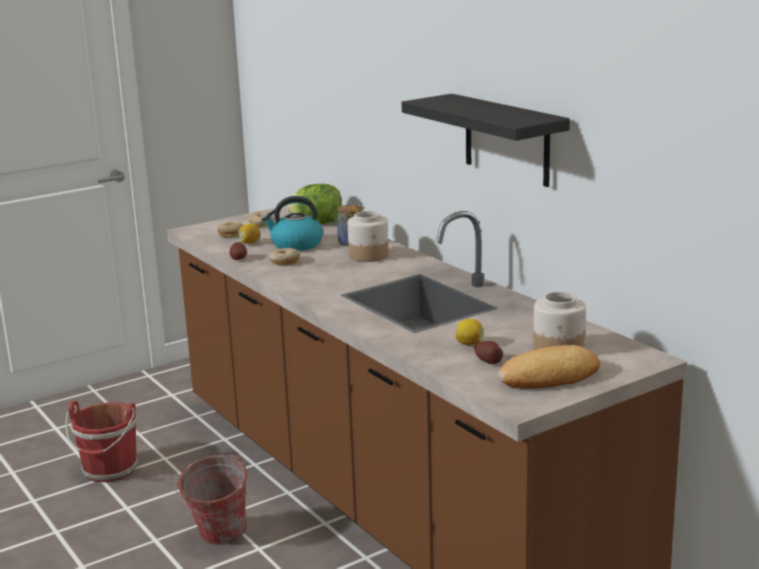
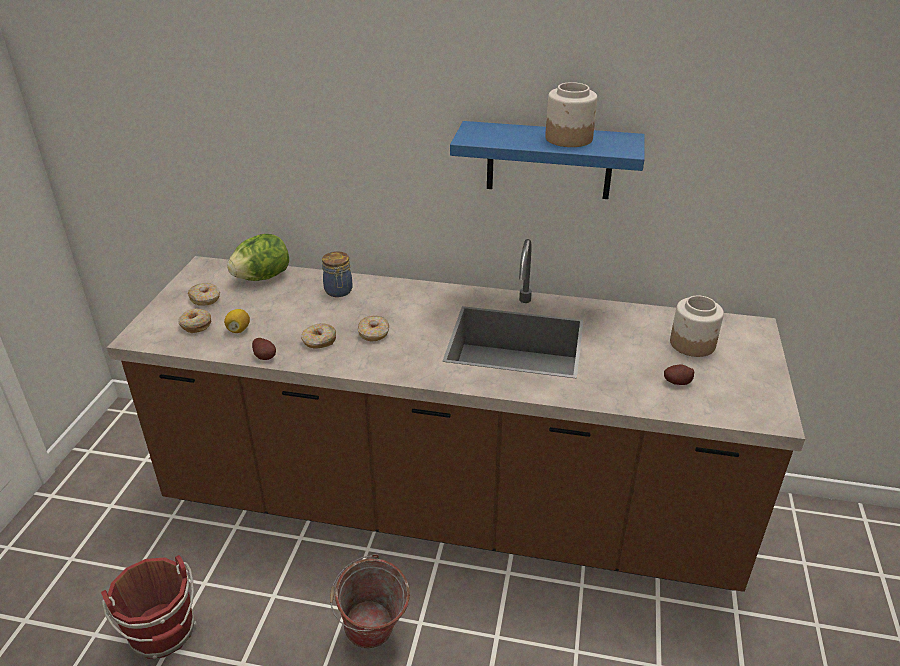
camera: 45 degrees left, 15 degrees up
kettle [261,196,323,251] -> none
jar [348,211,389,262] -> jar moved to [545,82,597,147]
black shelf [402,94,570,187] -> blue shelf [450,121,645,199]
lemon [456,319,484,345] -> none
bread [498,345,600,389] -> none
none -> donut [358,316,389,342]

